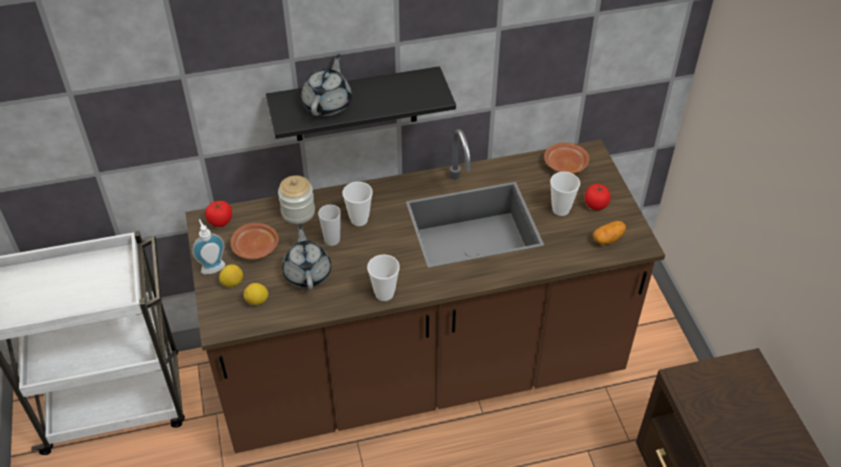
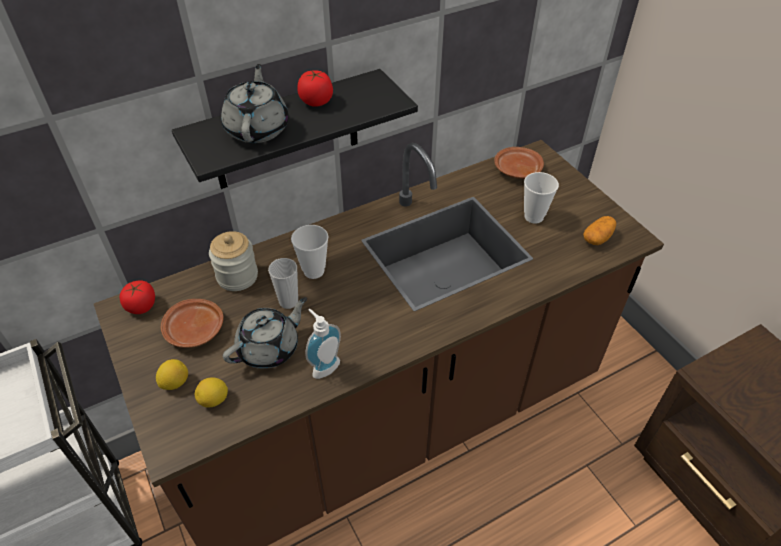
camera: 15 degrees left, 0 degrees up
soap dispenser [192,219,225,275] -> soap dispenser moved to [306,309,341,379]
grey teapot [282,224,331,290] -> grey teapot turned 75 degrees clockwise [223,297,307,369]
cup [367,255,400,301] -> none
tomato [584,184,610,210] -> tomato moved to [297,70,333,107]

